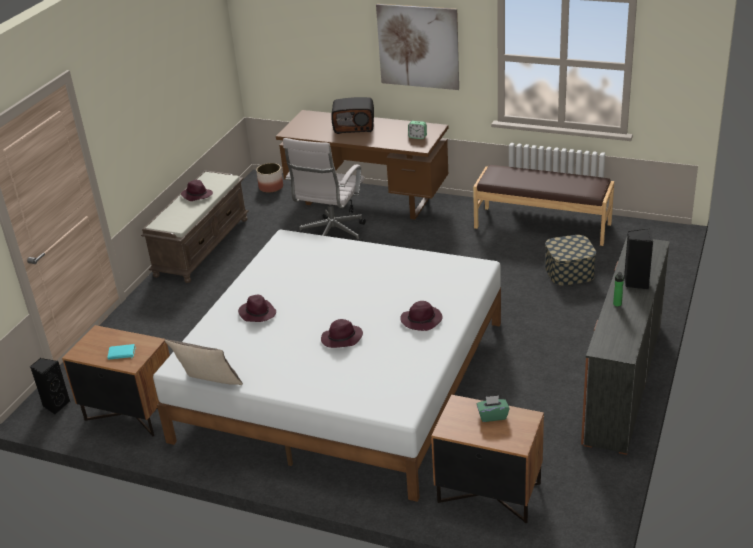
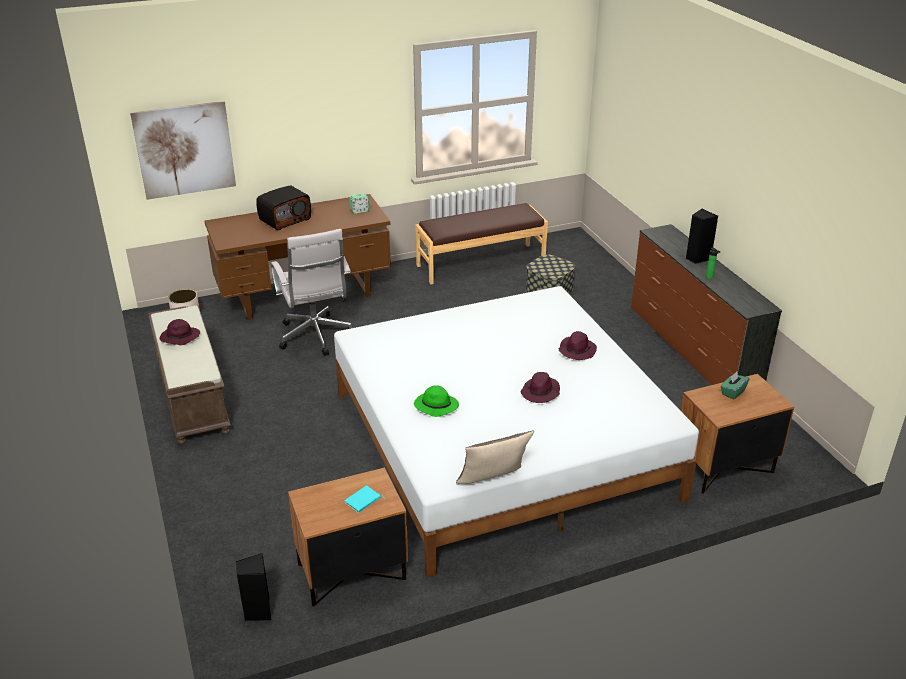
camera: 45 degrees left, 0 degrees up
purple hat [238,295,276,322] -> green hat [414,385,459,417]
picture [376,4,459,90] -> picture moved to [130,101,236,200]

